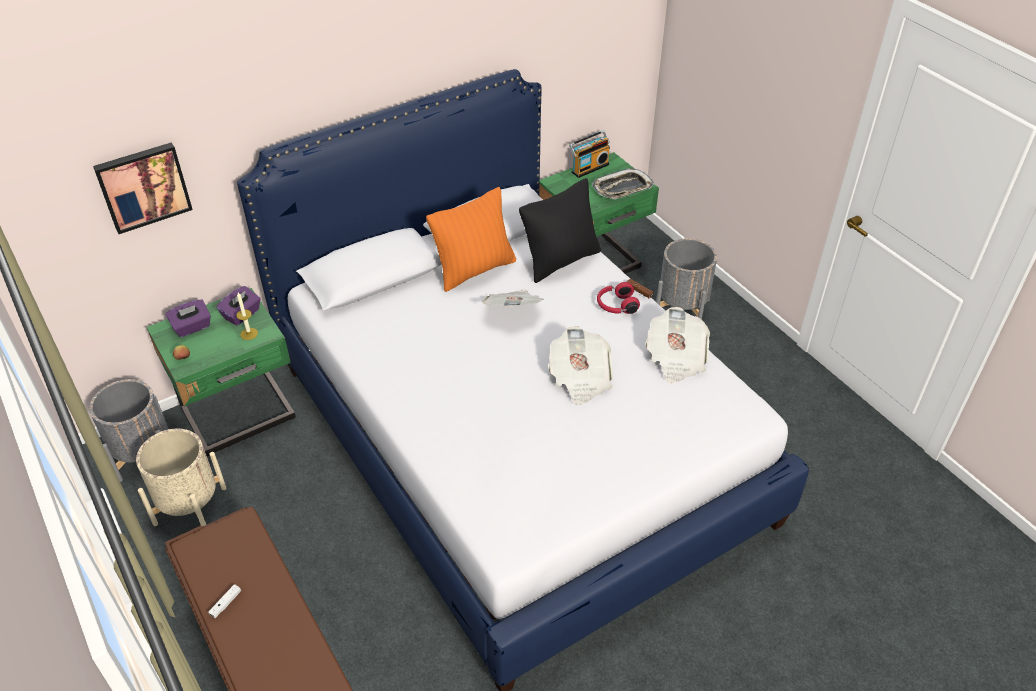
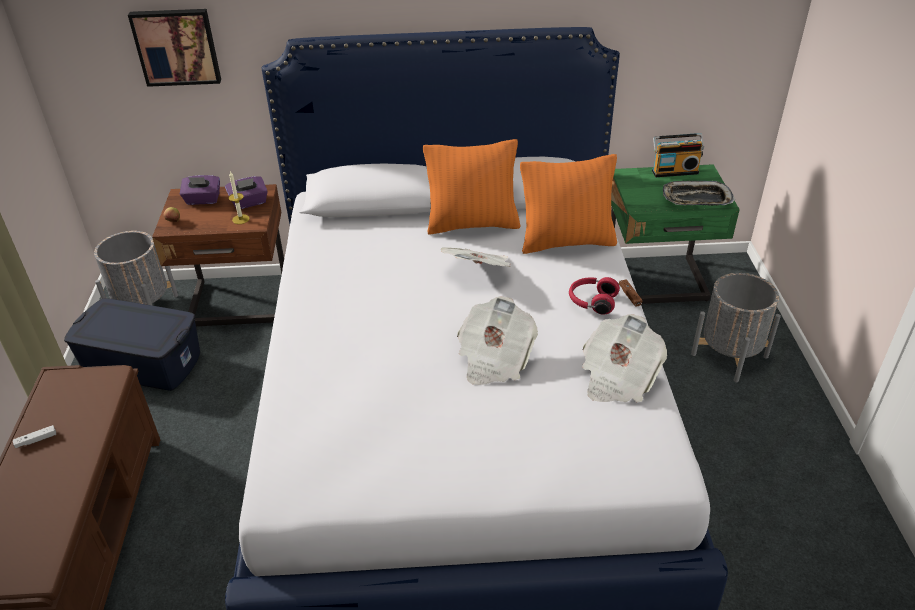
camera: 30 degrees right, 5 degrees down
beige planter [136,429,226,526] -> blue storage box [64,298,200,391]
green nightstand [147,288,296,456] -> brown nightstand [152,184,284,326]
black pillow [519,178,601,283] -> orange pillow [520,154,617,254]

